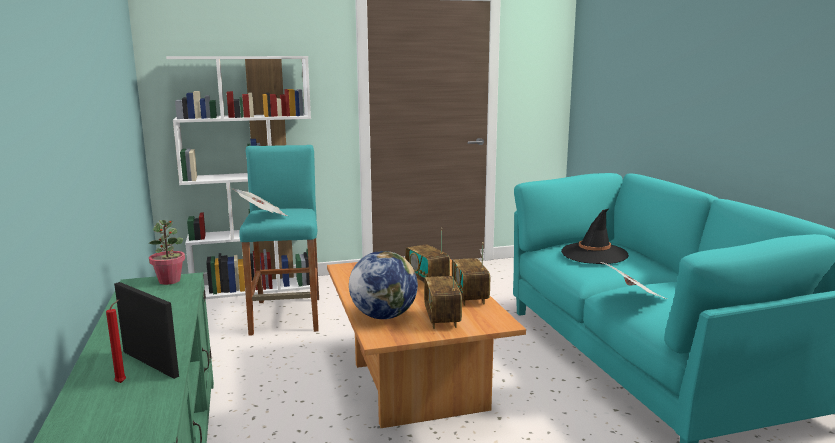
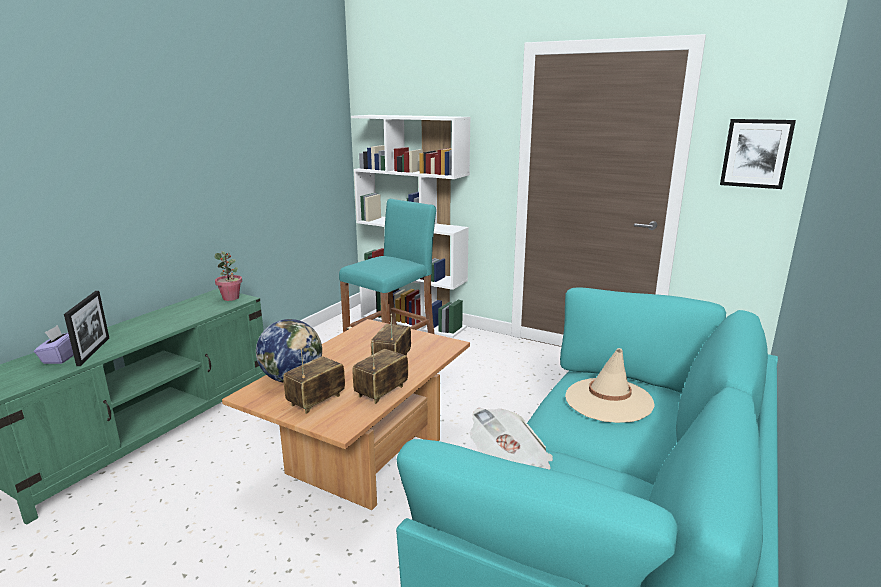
camera: 45 degrees right, 5 degrees up
red candle [106,299,126,383] -> purple tissue box [34,325,74,364]
newspaper [231,188,288,216] -> none
black hat [561,209,629,264] -> beige hat [565,348,655,423]
none -> picture [720,119,796,189]

